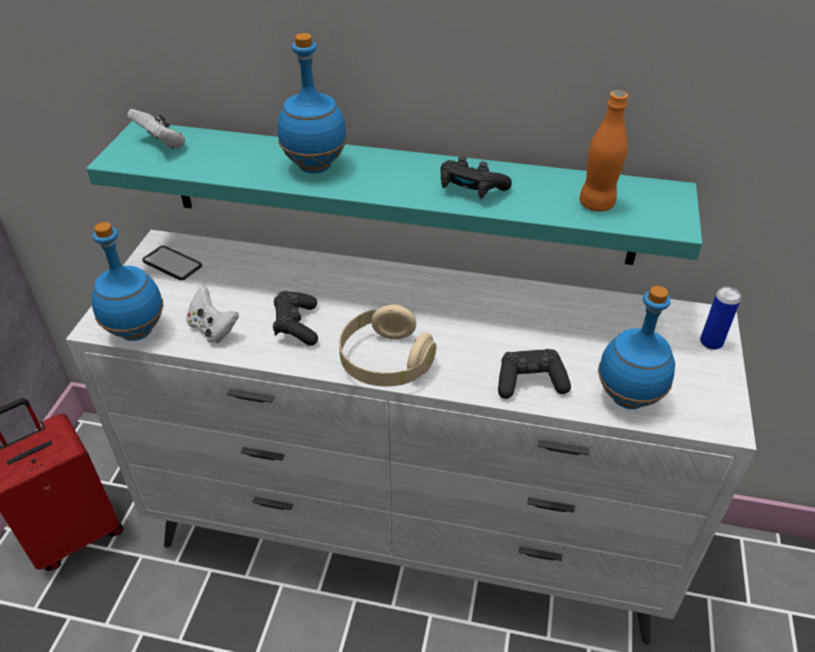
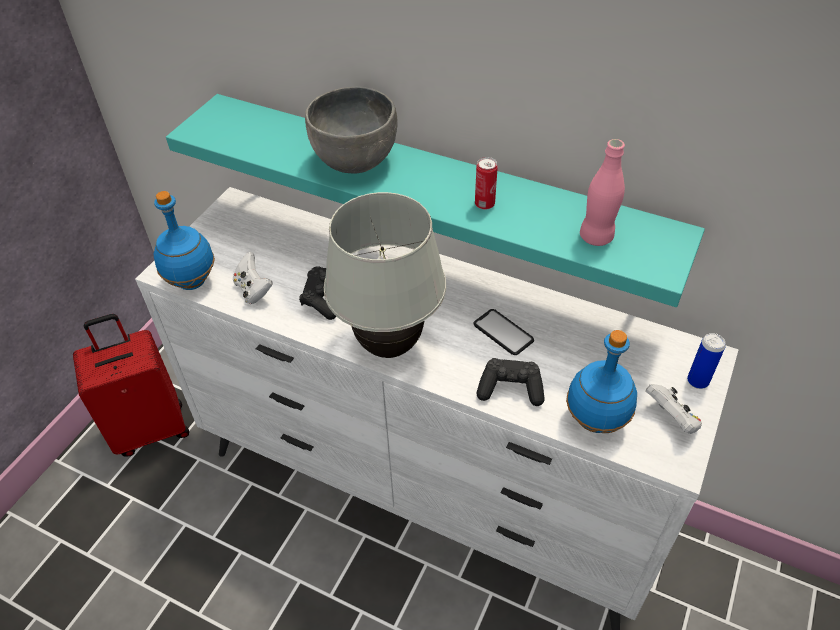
camera: 15 degrees right, 5 degrees up
white game controller [127,109,185,149] -> white game controller moved to [646,384,702,434]
phone [142,246,202,280] -> phone moved to [474,309,534,355]
blue bottle [278,33,347,173] -> grey bowl [305,87,398,174]
beige headphones [339,304,436,387] -> white table lamp [324,192,446,358]
black game controller [440,156,512,199] -> can [475,157,498,210]
orange bottle [579,90,628,212] -> pink bottle [580,139,625,246]

